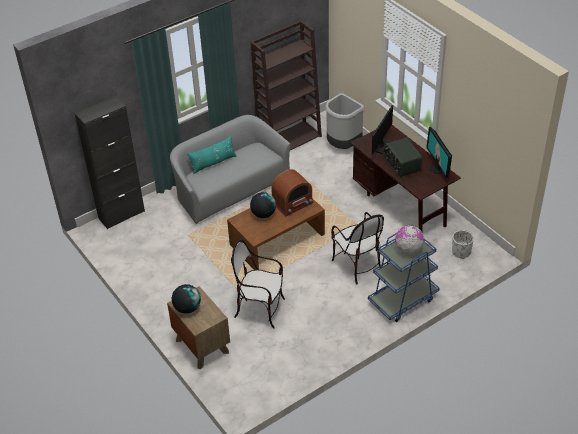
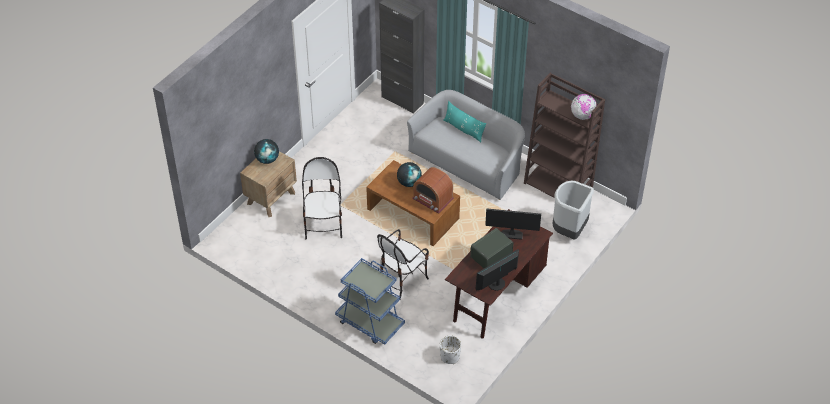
camera: 70 degrees right, 5 degrees up
globe [395,225,424,254] -> globe moved to [571,94,597,120]

